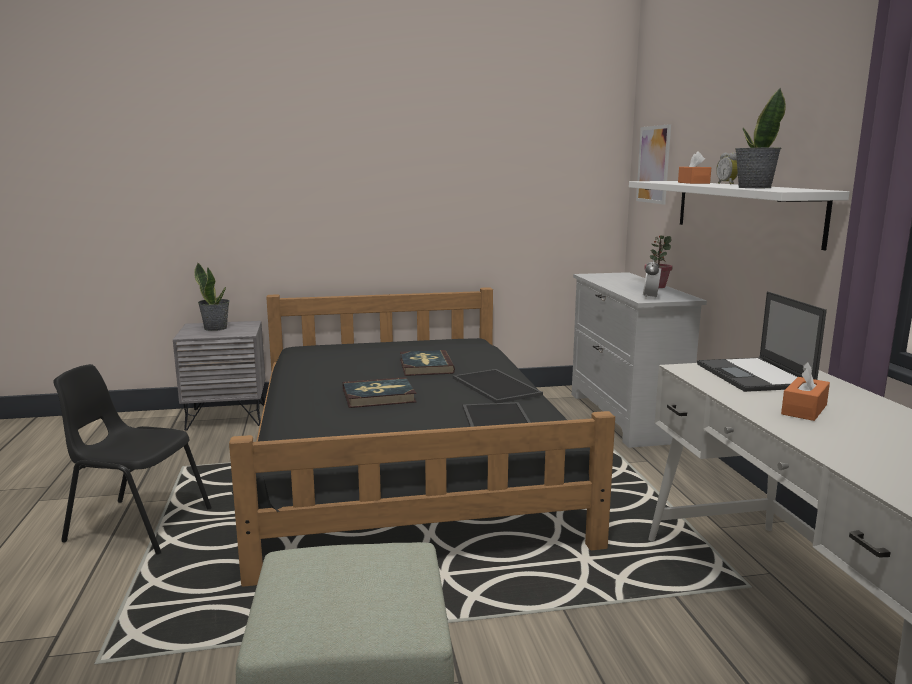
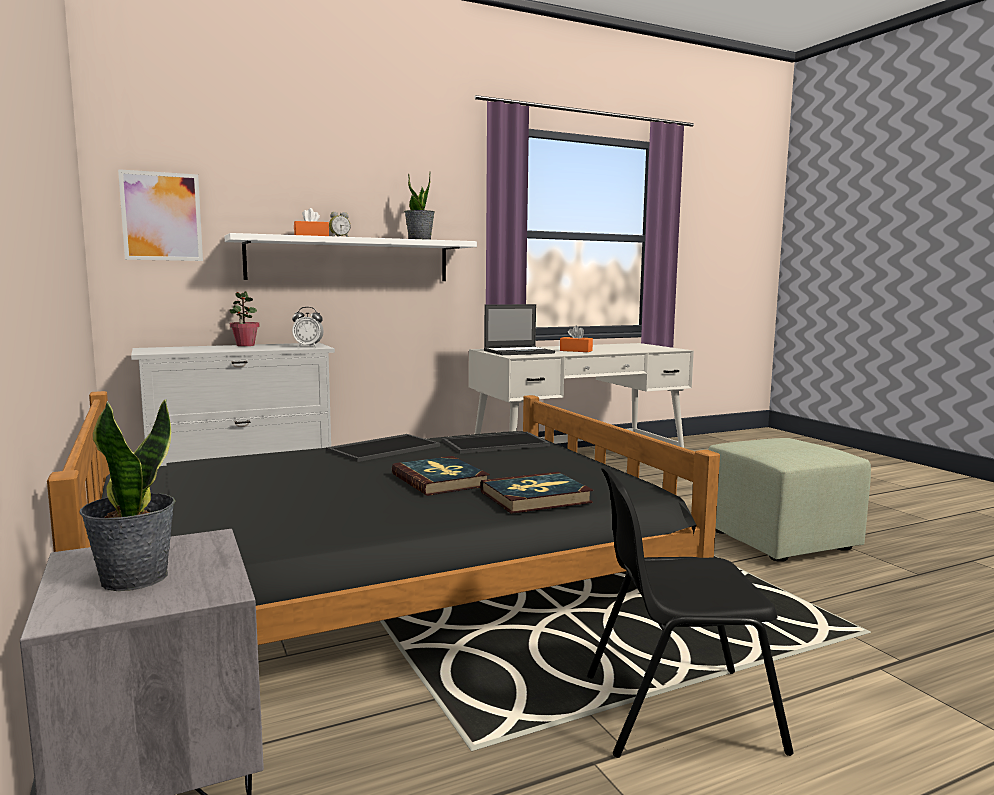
camera: 105 degrees left, 5 degrees down
black chair [53,364,212,555] -> black chair turned 90 degrees clockwise [587,466,793,758]
book [400,350,455,376] -> book moved to [480,472,593,514]

